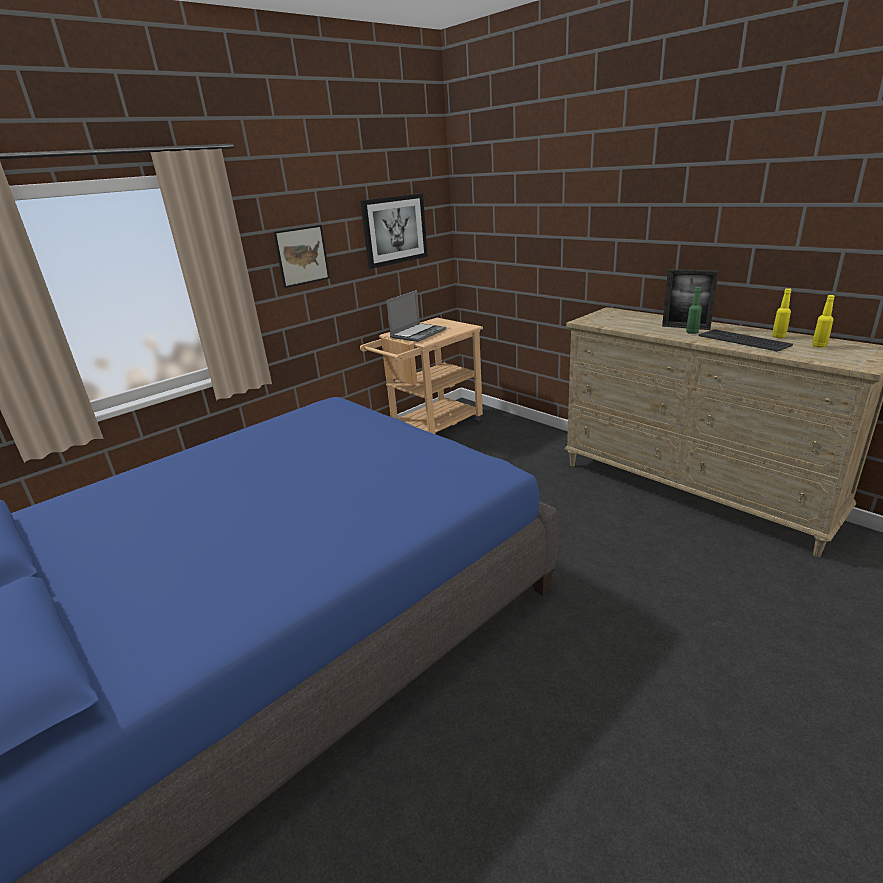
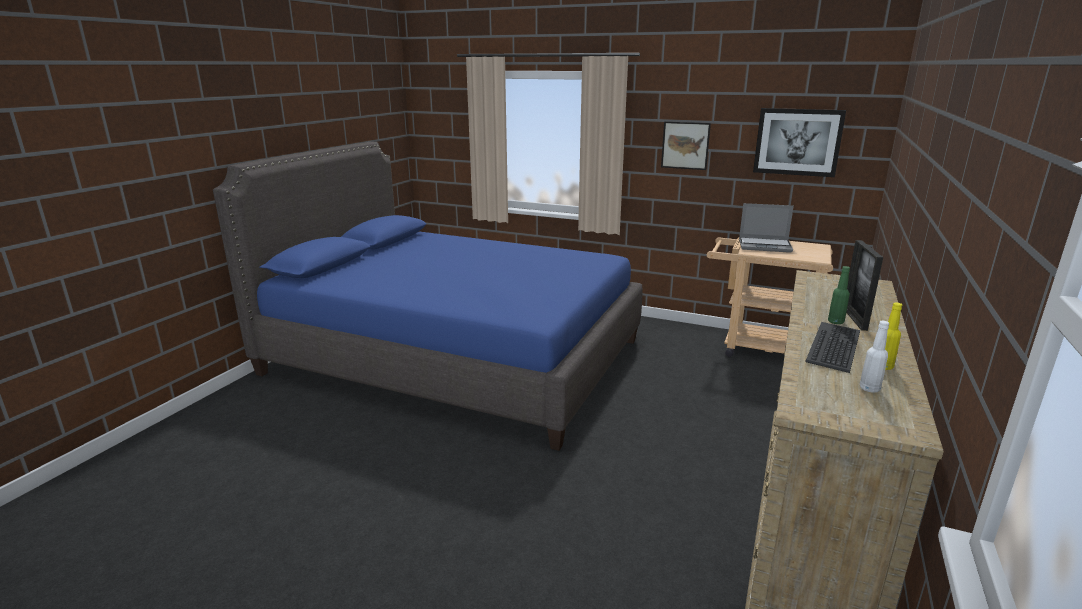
camera: 65 degrees right, 5 degrees down
yellow bottle [812,295,835,348] -> white bottle [860,321,889,393]

